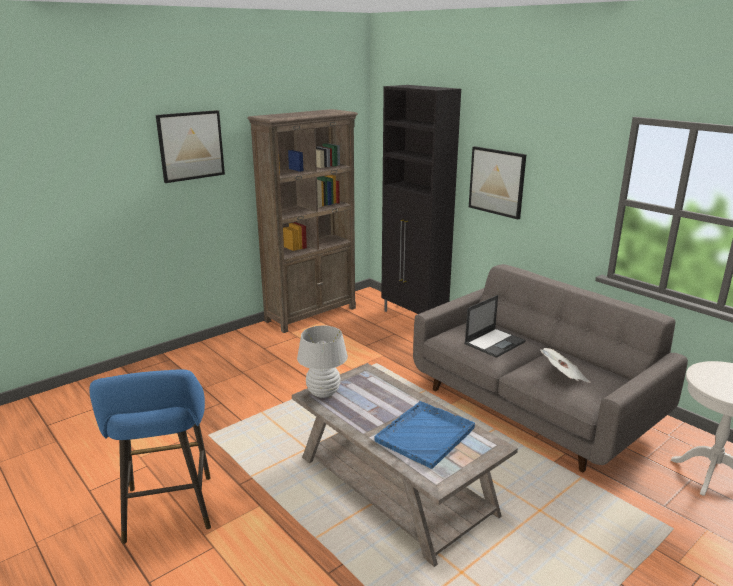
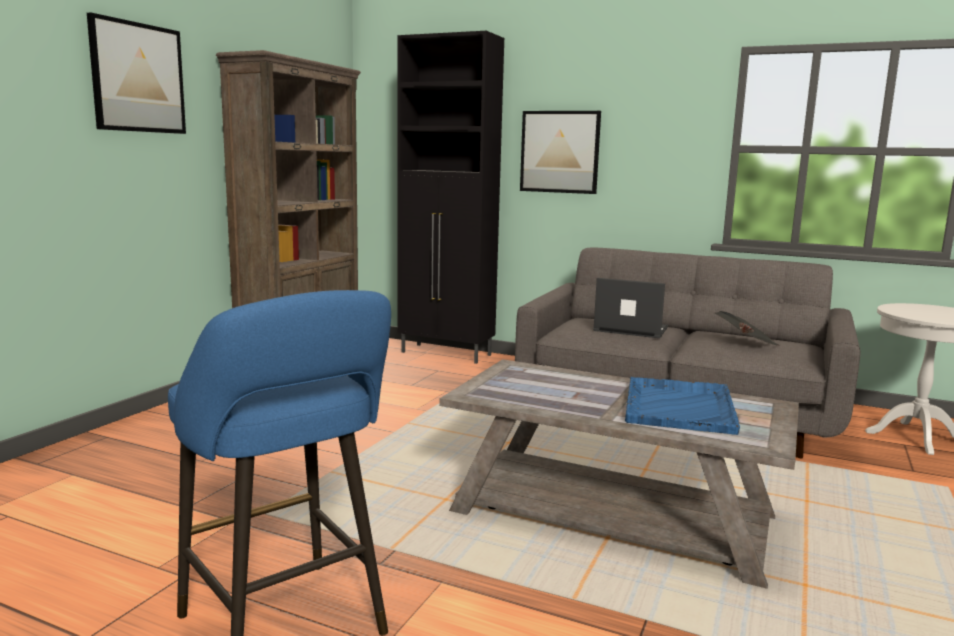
camera: 25 degrees left, 10 degrees down
white table lamp [297,325,348,398] -> none
laptop [464,295,526,358] -> laptop turned 90 degrees counterclockwise [593,278,668,338]

